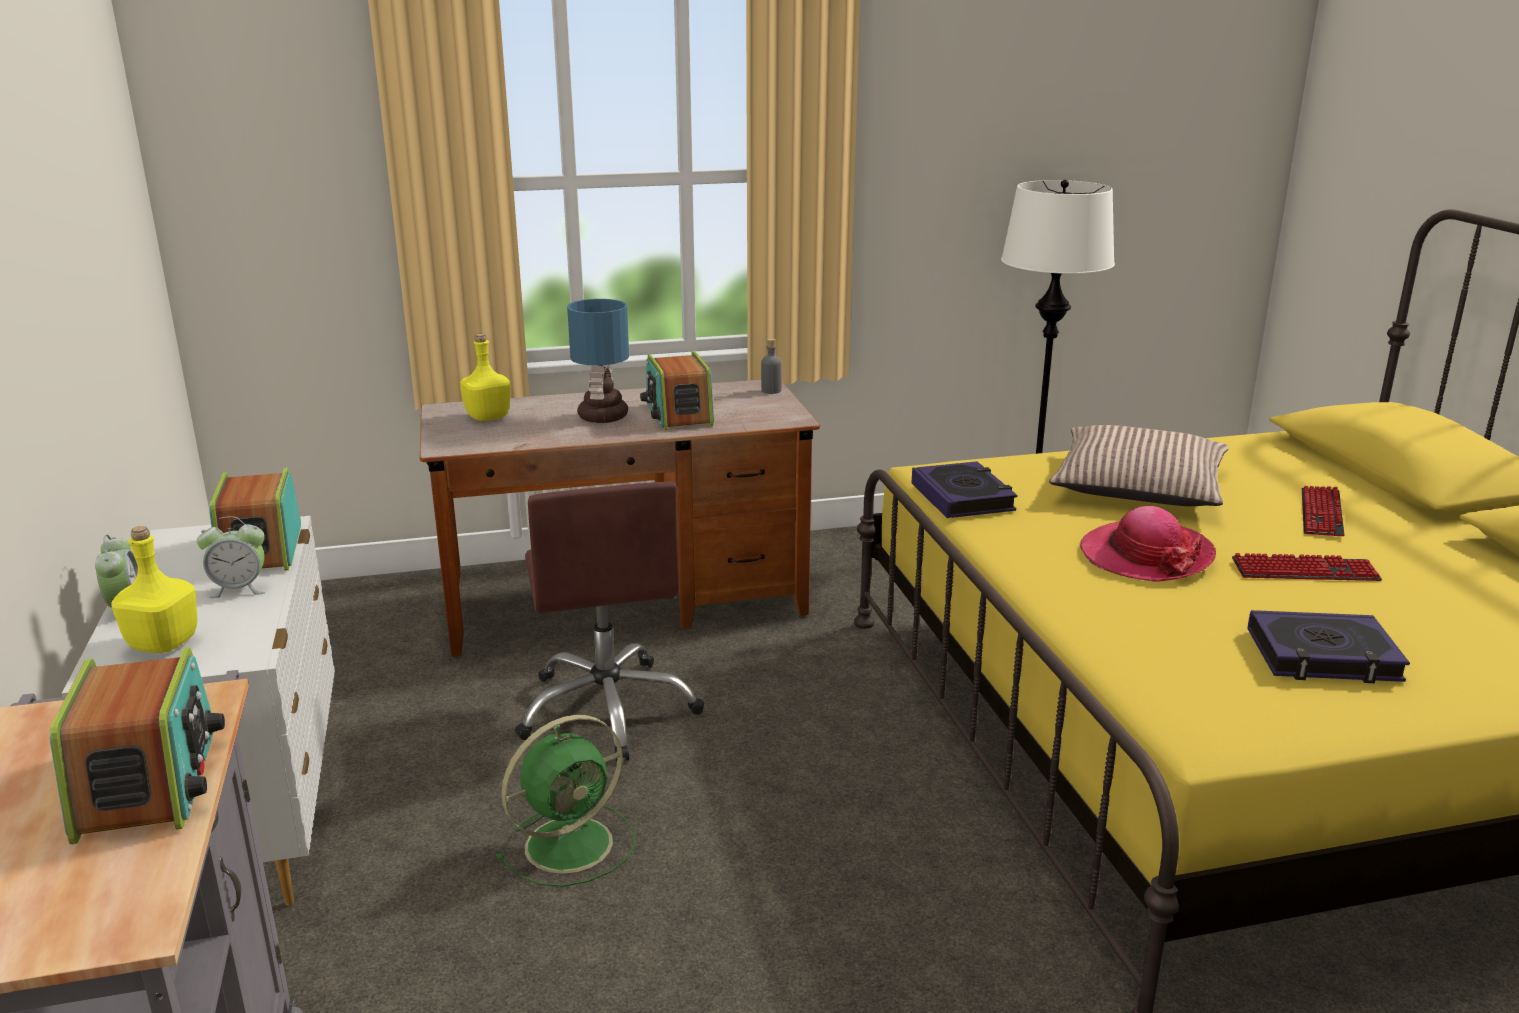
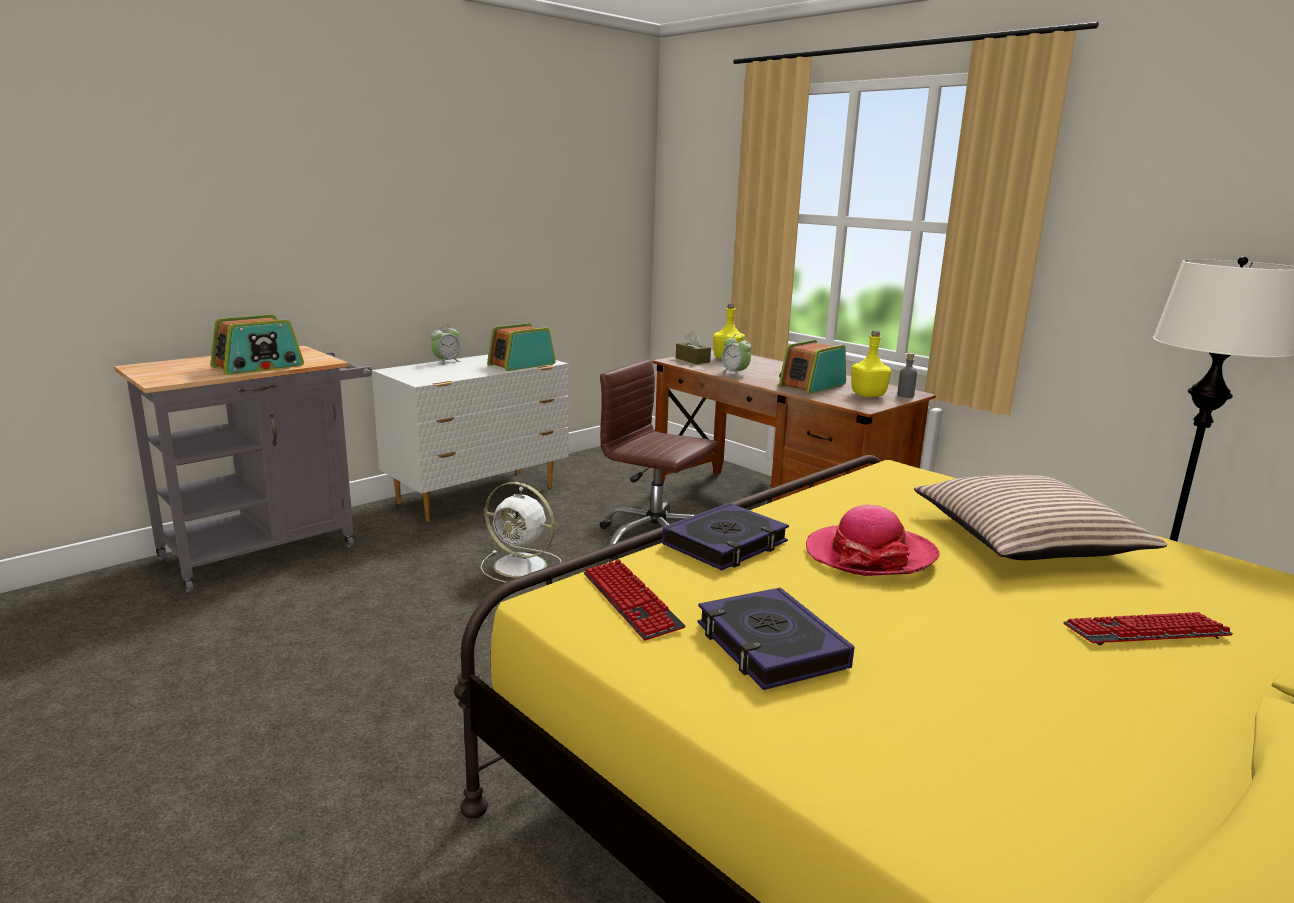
camera: 60 degrees right, 5 degrees down
yellow bottle [111,526,197,653] -> yellow bottle moved to [851,331,891,397]
alarm clock [197,516,265,598] -> alarm clock moved to [721,334,751,377]
green fan [496,715,635,887] -> white fan [480,482,561,583]
brown office chair [515,482,704,762] -> brown office chair turned 75 degrees clockwise [600,359,719,559]
table lamp [567,299,629,423] -> none
book [912,461,1018,518] -> book moved to [662,503,789,570]
keyboard [1232,553,1382,581] -> keyboard moved to [584,559,685,641]
none -> brown tissue box [676,331,711,364]

